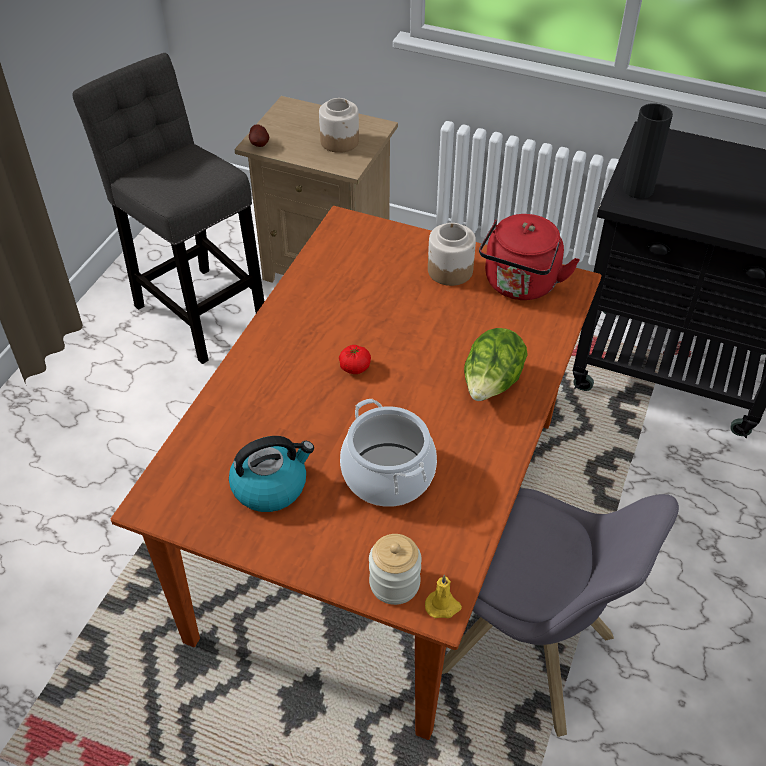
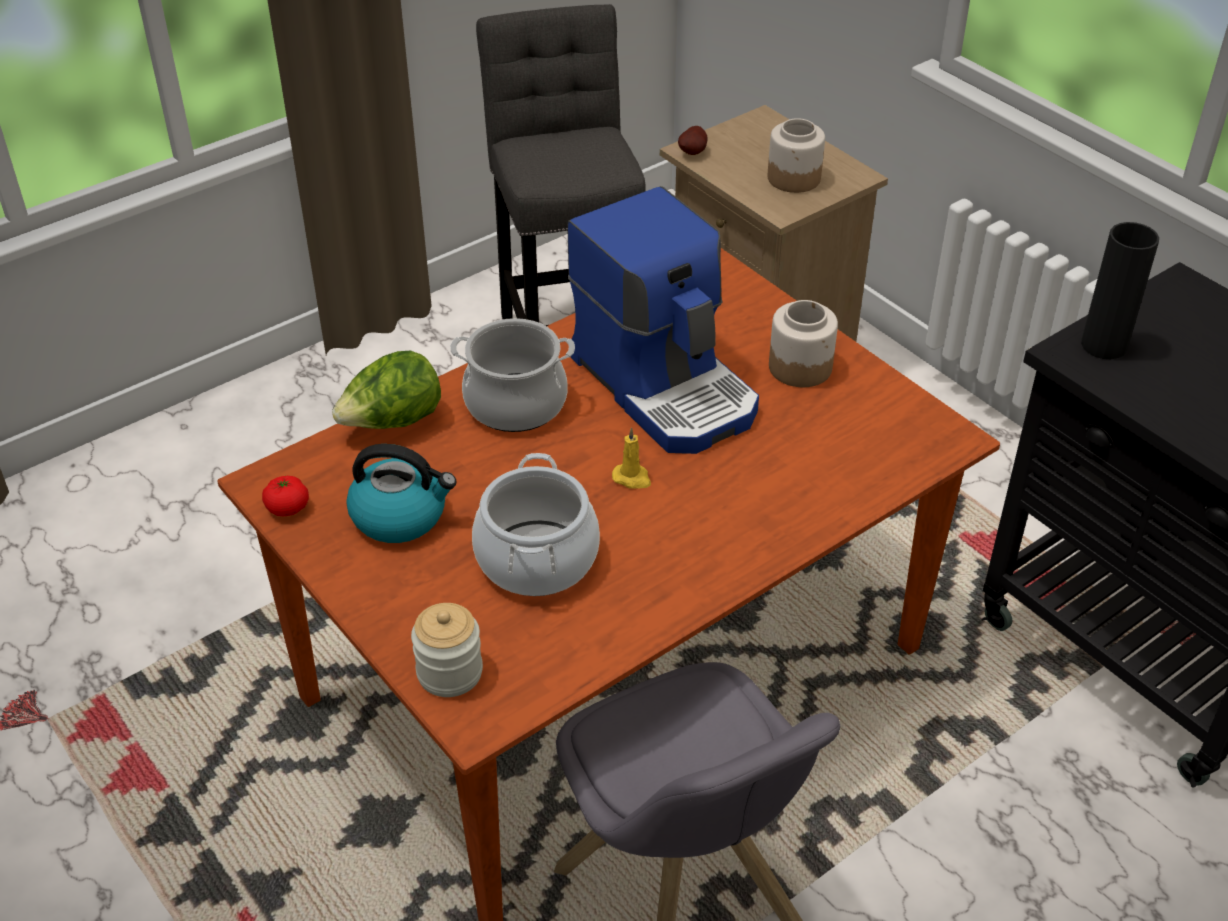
camera: 30 degrees right, 5 degrees down
tomato [339,345,371,374] -> tomato moved to [262,476,309,517]
yellow candle [425,575,462,618] -> yellow candle moved to [612,427,651,489]
lettuce [464,328,528,401] -> lettuce moved to [332,350,441,429]
red kettle [479,214,580,300] -> none
none -> cooking pot [450,318,575,432]
none -> coffee machine [567,186,759,454]

